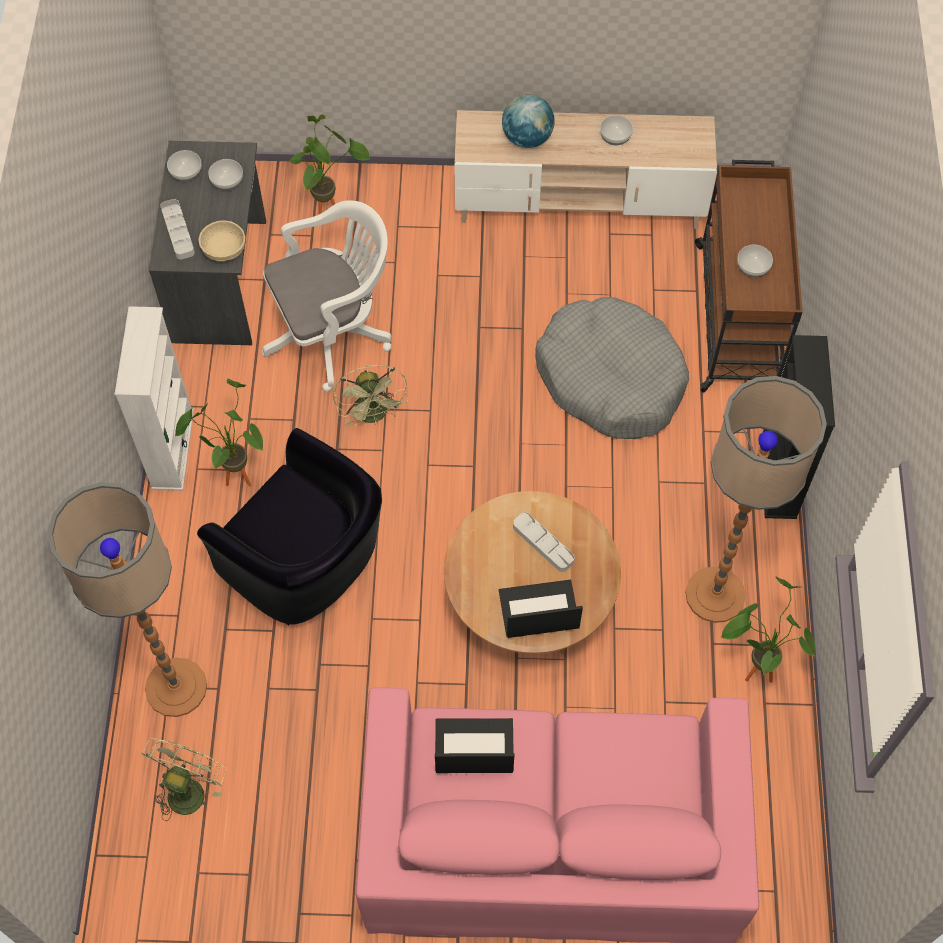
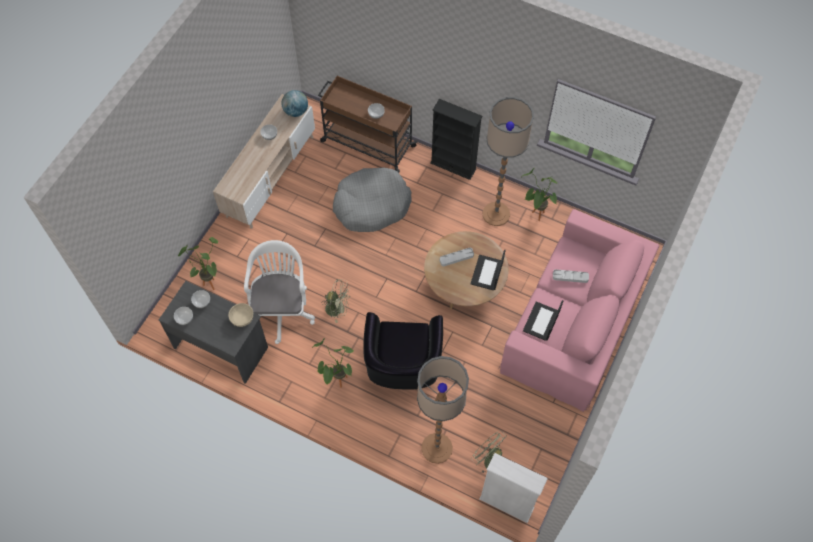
camera: 65 degrees left, 0 degrees up
white bookcase [115,306,194,491] -> white bookcase moved to [479,453,548,523]
grey tray [160,199,195,259] -> grey tray moved to [553,269,589,283]
black armchair [197,428,382,626] -> black armchair turned 120 degrees clockwise [363,312,443,390]
globe [502,94,554,148] -> globe moved to [282,90,308,117]

